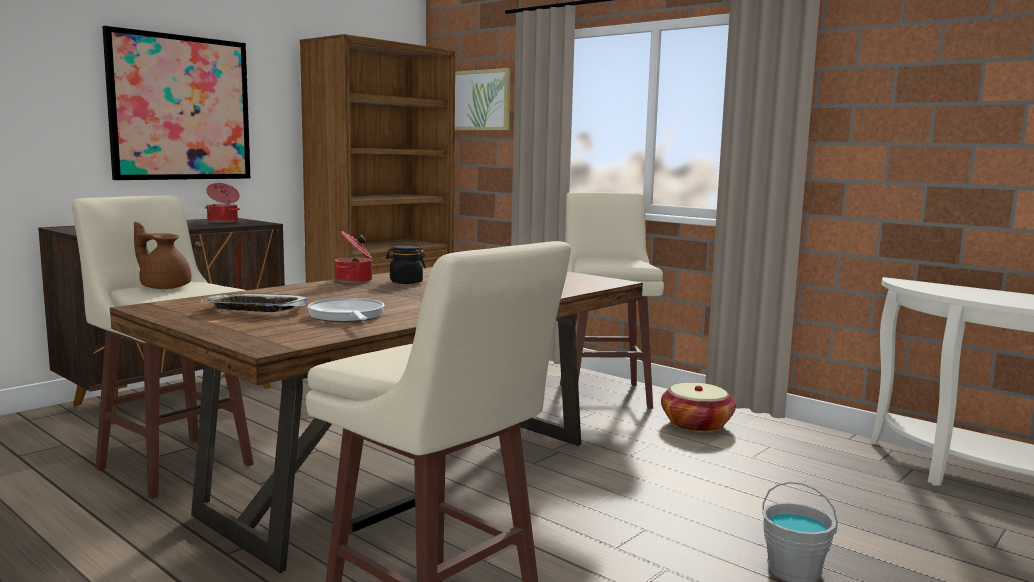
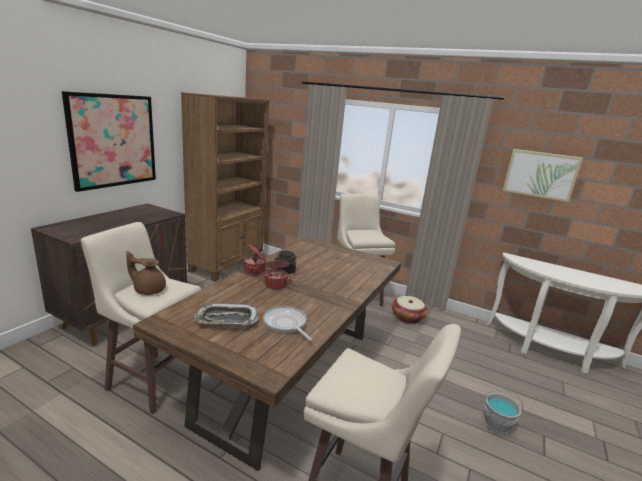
camera: 15 degrees left, 10 degrees up
cooking pot [205,183,240,222] -> cooking pot moved to [261,258,292,290]
picture [455,68,510,130] -> picture moved to [503,149,583,202]

